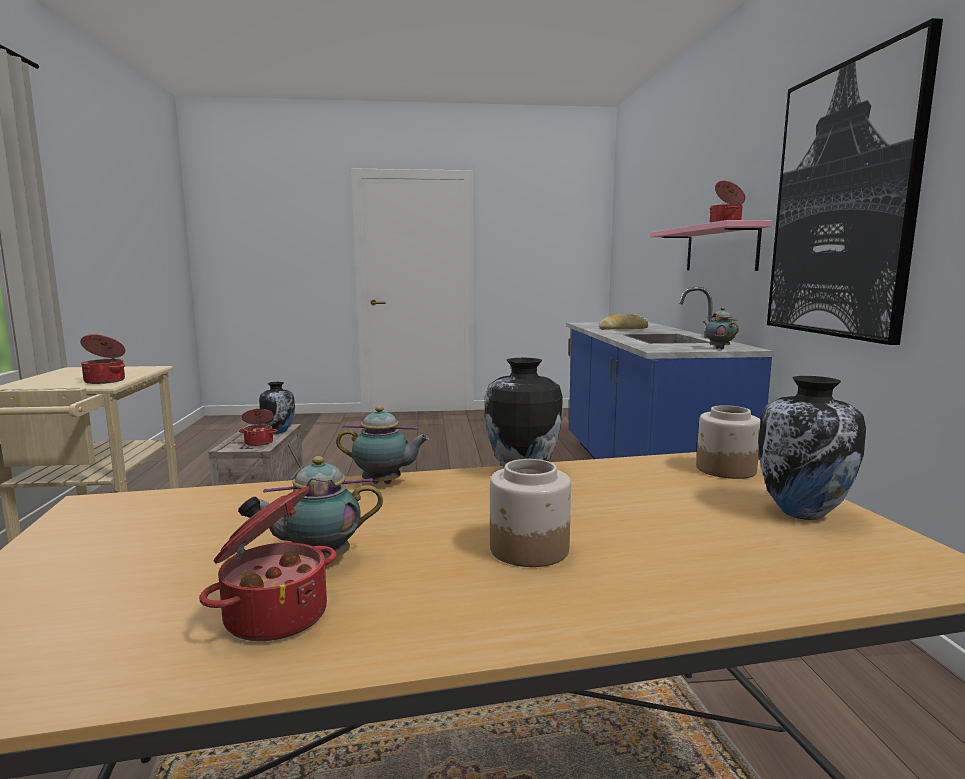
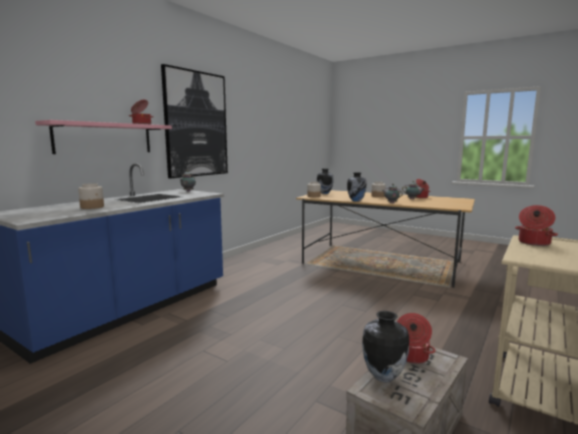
camera: 140 degrees left, 0 degrees up
bread [599,314,649,330] -> jar [78,183,104,209]

